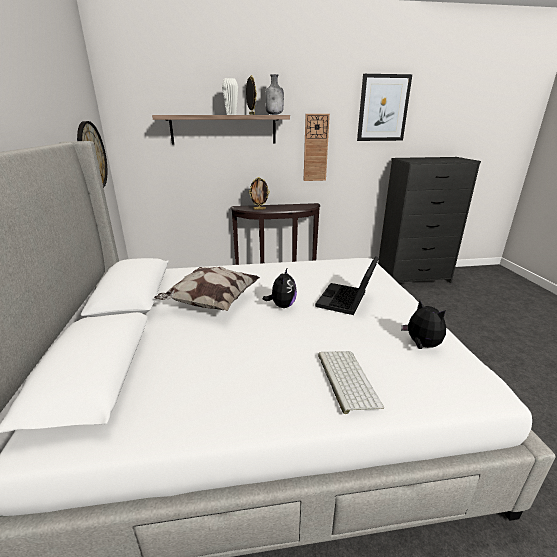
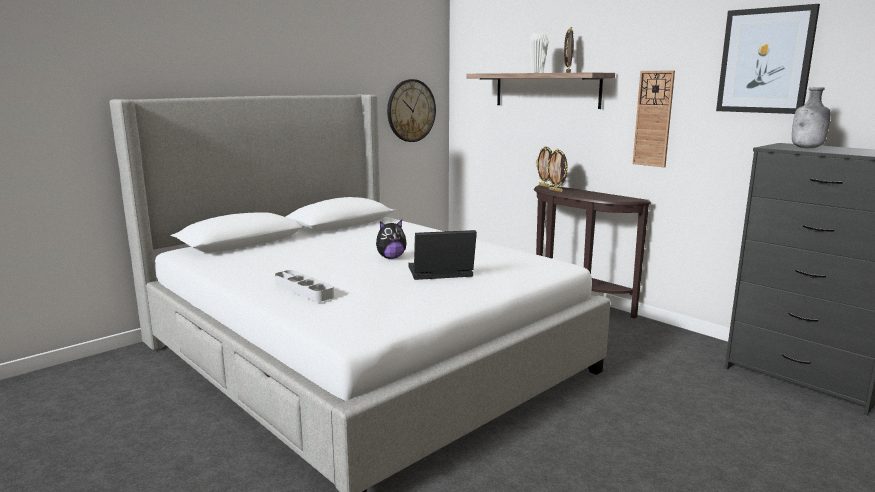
camera: 55 degrees right, 10 degrees down
pillow [154,267,260,311] -> none
grey bottle [265,74,284,115] -> grey bottle moved to [792,87,831,148]
keyboard [318,351,384,414] -> grey tray [275,270,334,302]
plush toy [401,300,446,349] -> none
none -> picture frame [536,146,552,187]

